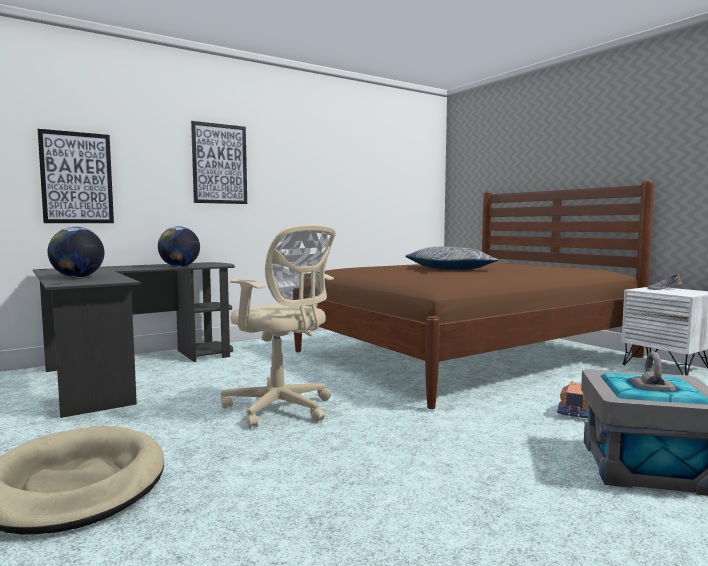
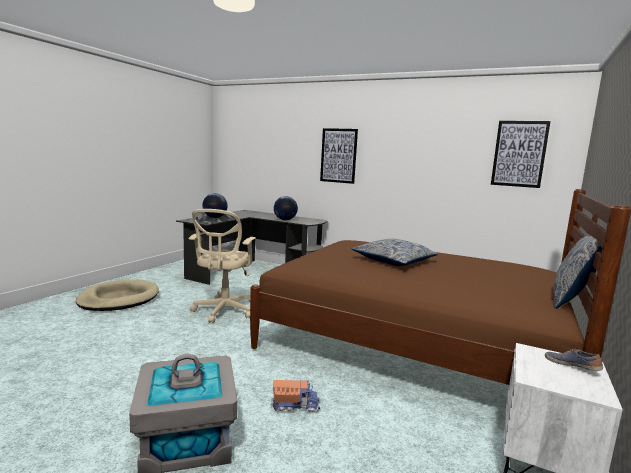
camera: 60 degrees right, 5 degrees up
picture [38,129,114,223] -> picture moved to [491,121,551,188]
none -> pillow [554,234,602,309]

